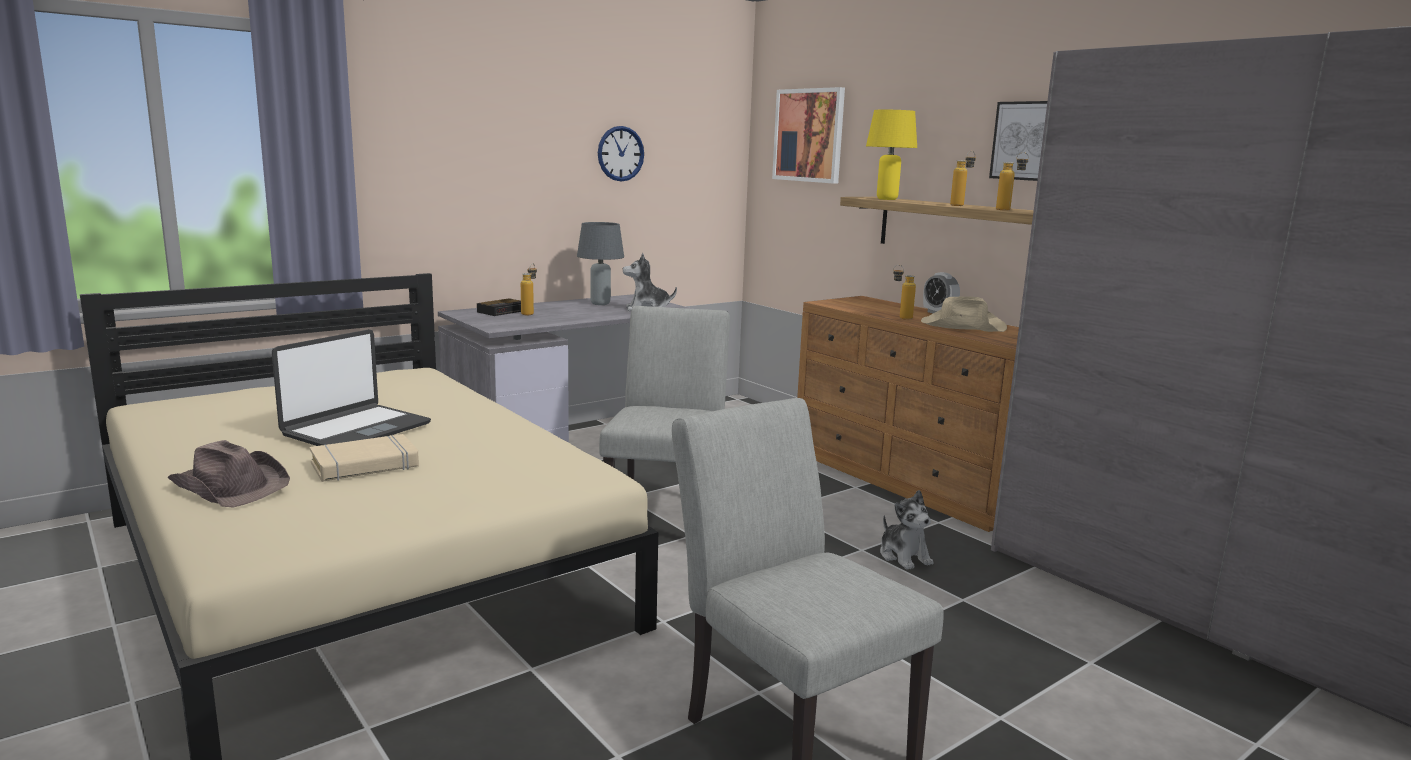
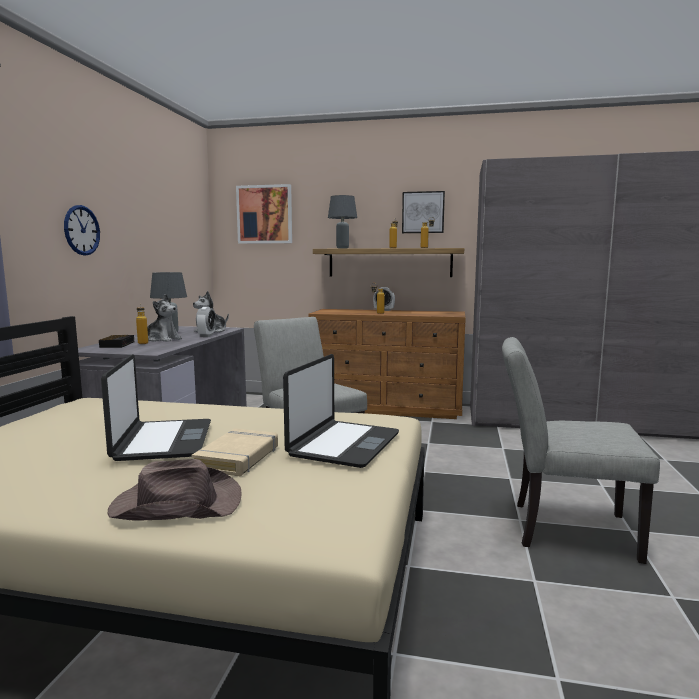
camera: 40 degrees left, 5 degrees down
wall clock [598,126,644,182] -> wall clock moved to [64,205,100,256]
yellow table lamp [866,110,917,200] -> grey table lamp [328,195,357,249]
plush toy [880,490,933,570] -> plush toy moved to [147,294,182,342]
beige hat [921,297,1007,332] -> none
none -> alarm clock [196,307,216,337]
none -> laptop [283,354,399,468]

